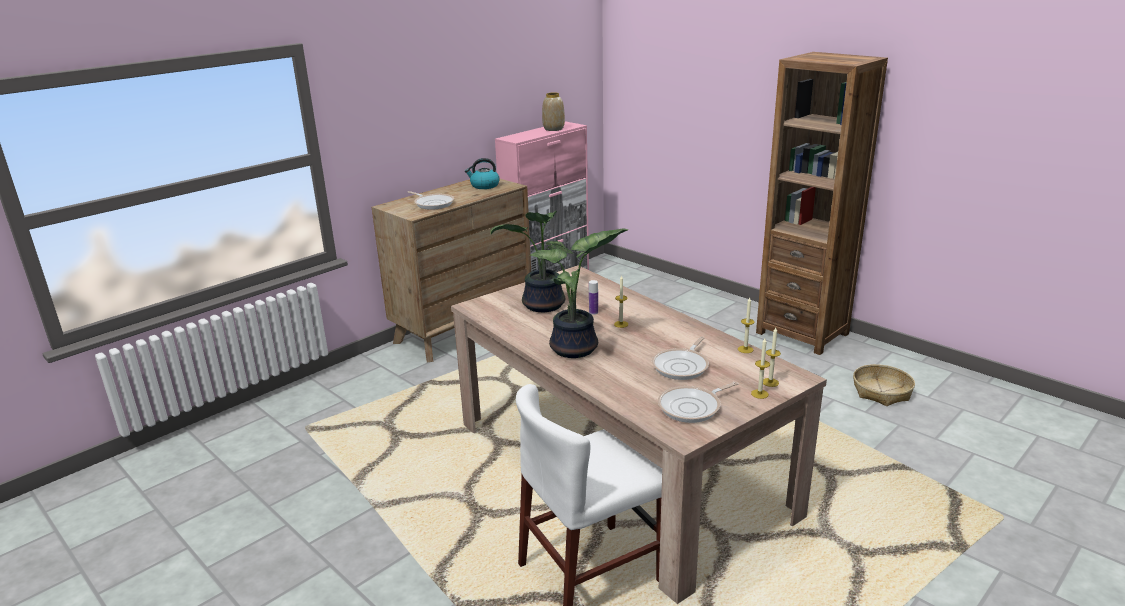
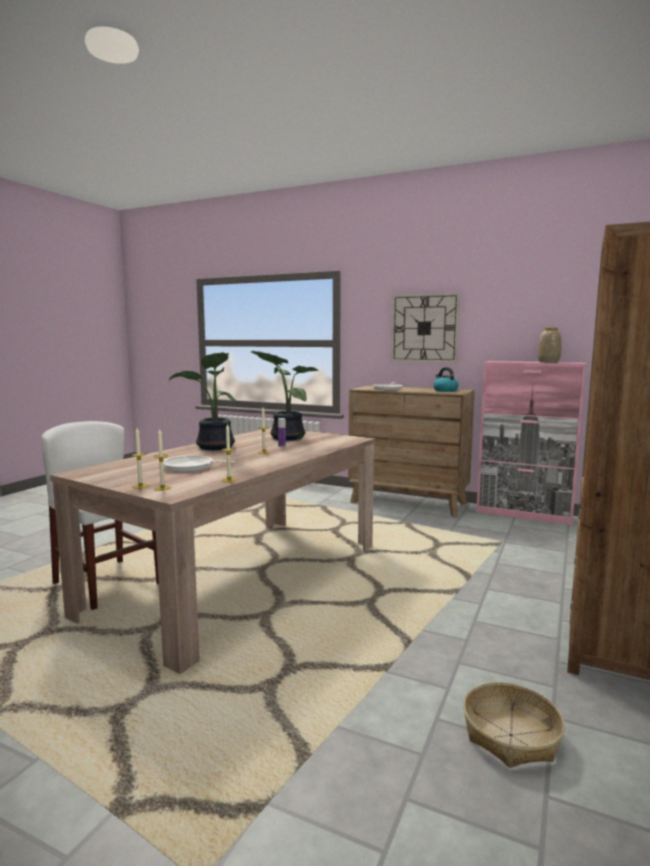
camera: 70 degrees right, 15 degrees down
frying pan [658,382,739,423] -> none
none -> wall clock [391,292,460,363]

